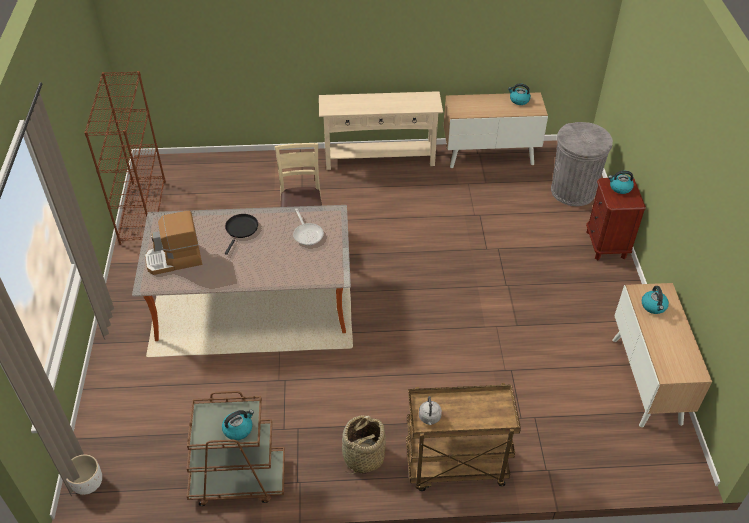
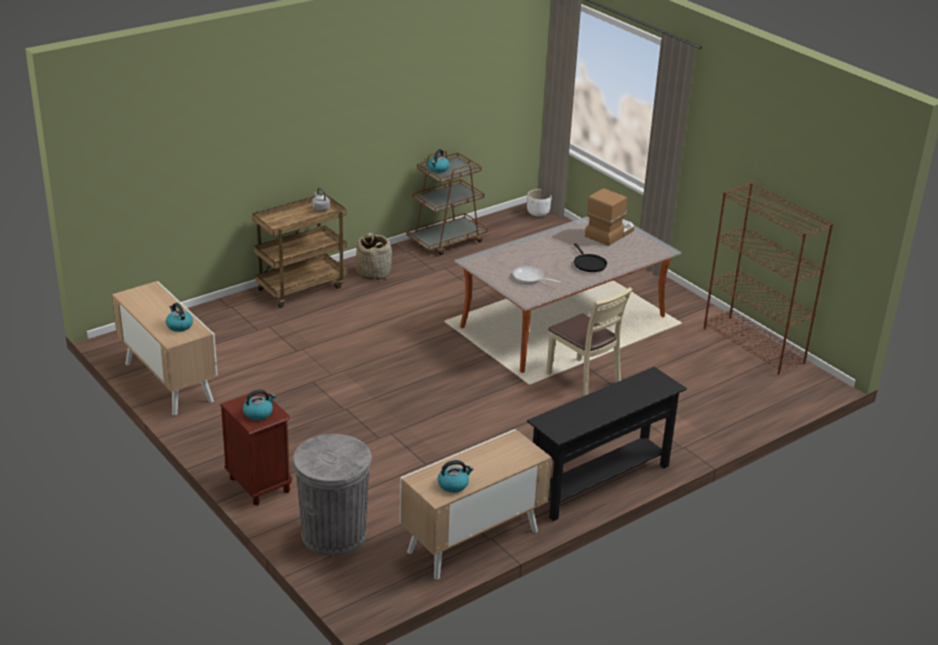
camera: 145 degrees right, 15 degrees down
beige console table [319,91,443,170] -> black console table [527,367,687,521]

